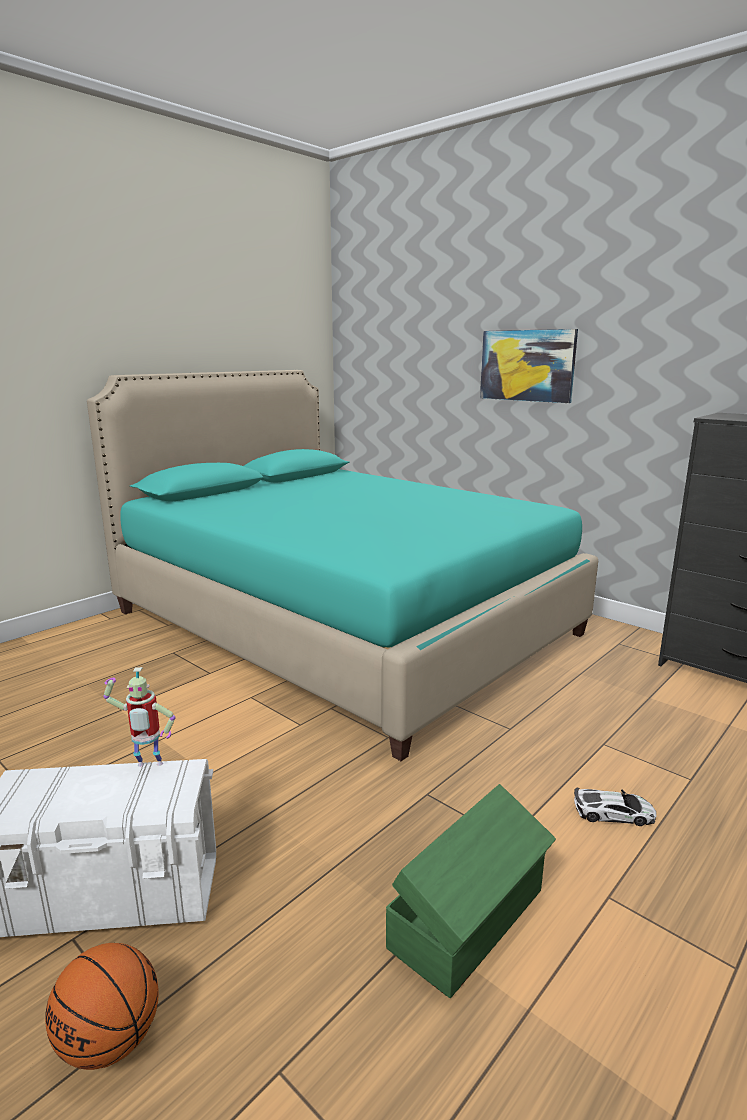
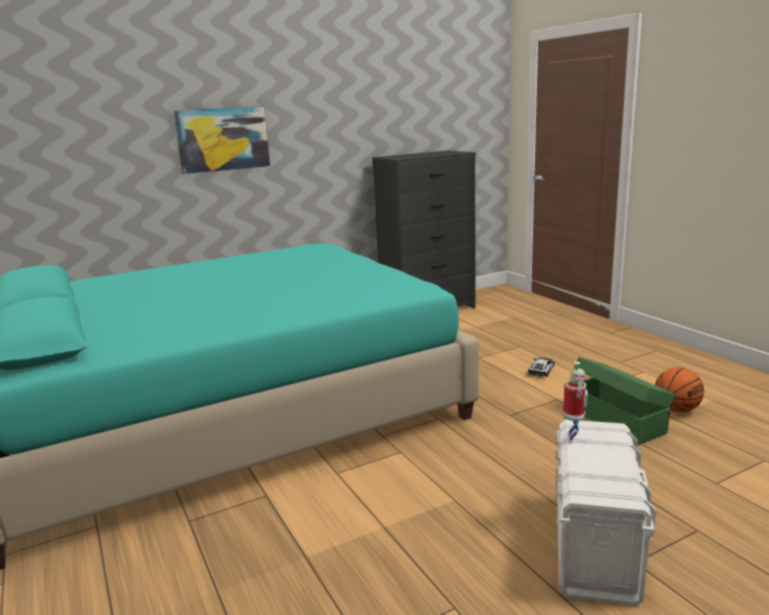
camera: 70 degrees left, 0 degrees up
basketball [45,943,159,1070] -> basketball moved to [655,367,704,413]

